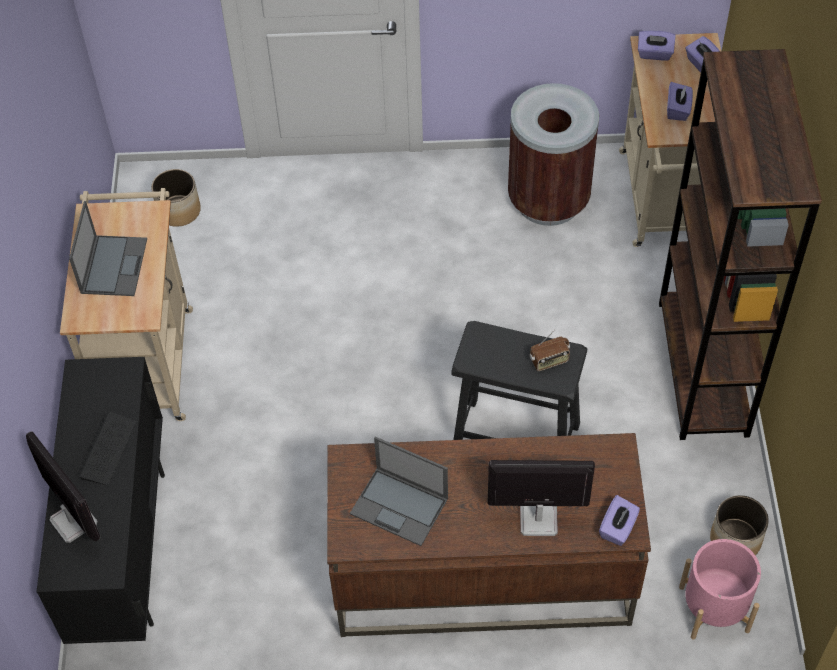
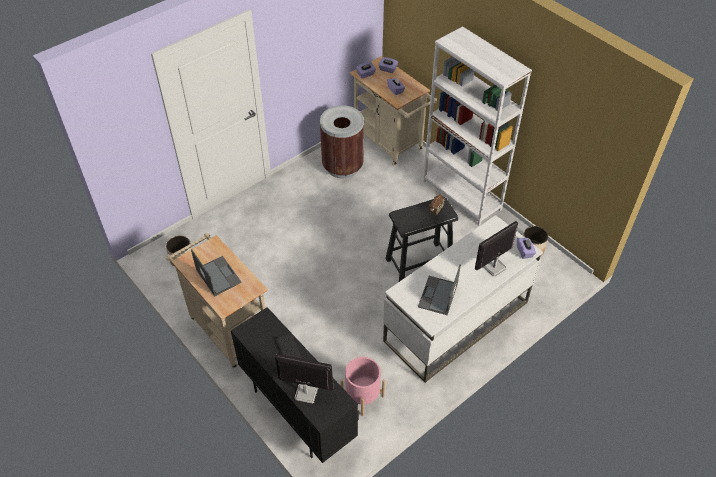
camera: 40 degrees left, 5 degrees down
brown desk [327,433,651,637] -> white desk [383,215,543,383]
laptop [350,437,448,546] -> laptop turned 120 degrees clockwise [418,265,461,315]
brown bookcase [659,49,822,440] -> white bookcase [423,26,532,226]
pink planter [679,539,761,639] -> pink planter moved to [340,357,385,416]

